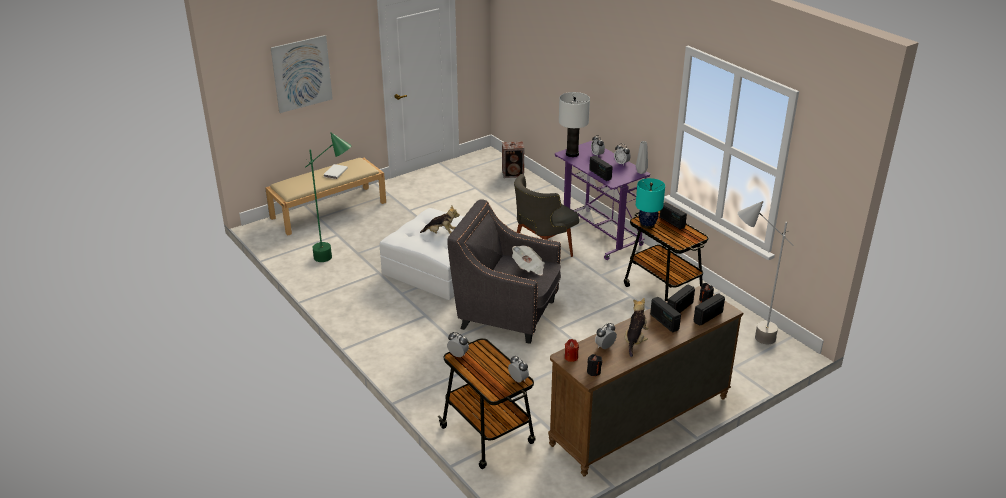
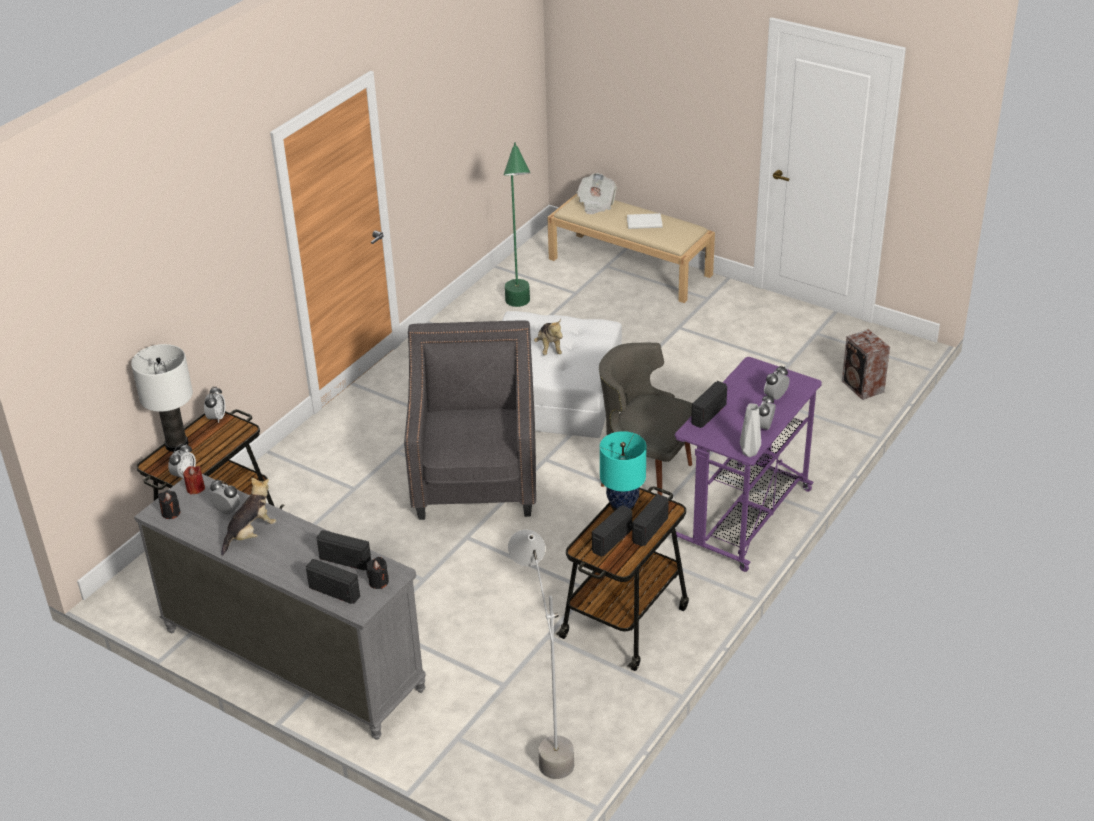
camera: 70 degrees right, 5 degrees up
picture [271,35,333,113] -> none
newspaper [512,246,545,275] -> newspaper moved to [577,173,617,214]
brown dresser [548,286,743,477] -> grey dresser [134,474,426,740]
white table lamp [559,92,590,157] -> white table lamp moved to [131,344,193,452]
plush toy [625,298,649,357] -> plush toy turned 45 degrees counterclockwise [221,477,276,556]
radio [650,297,681,332] -> radio moved to [592,505,632,557]

